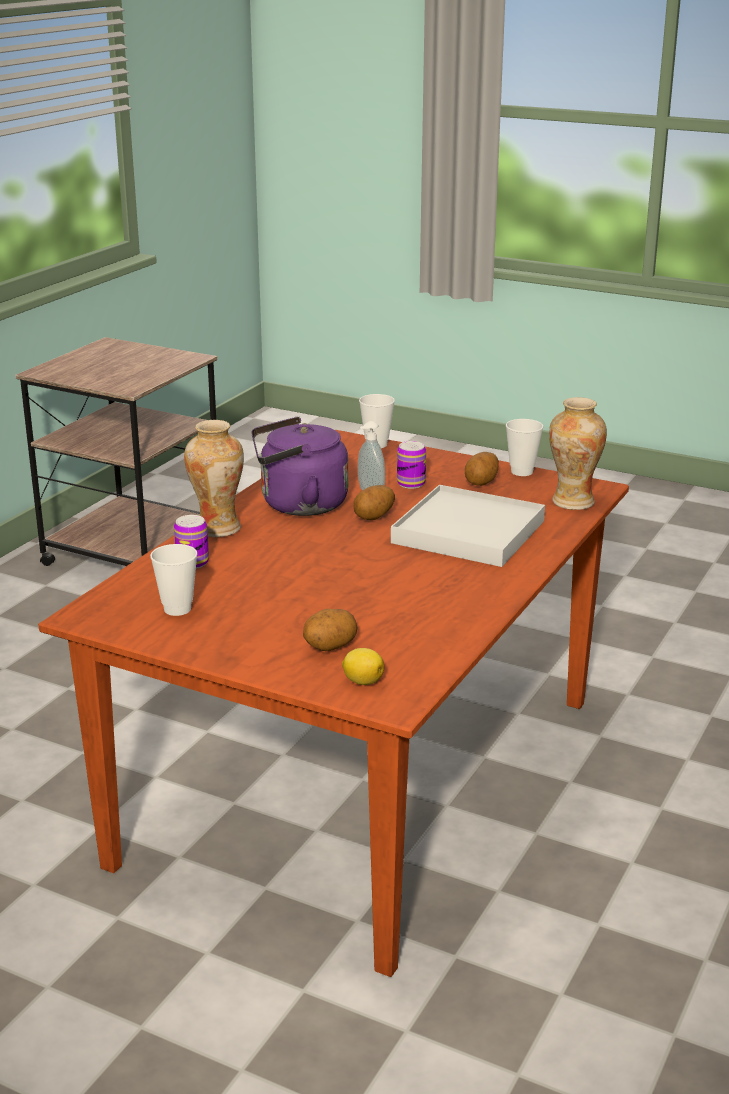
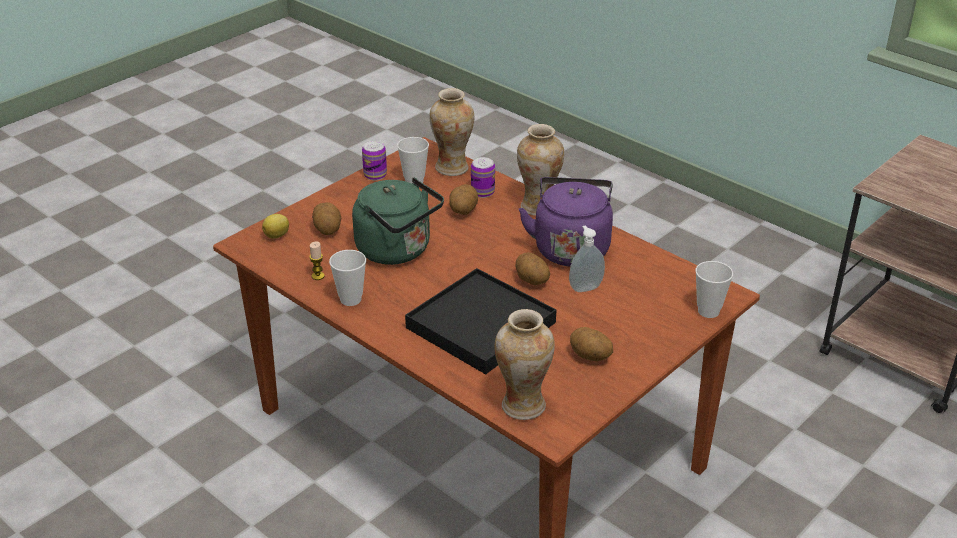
camera: 105 degrees right, 10 degrees up
white tray [391,485,545,567] -> black tray [405,268,556,374]
can [397,441,426,489] -> can moved to [362,141,387,180]
cup [506,419,544,476] -> cup moved to [329,250,366,306]
none -> candle [309,241,325,280]
none -> green kettle [352,177,444,265]
none -> vase [429,88,474,176]
none -> potato [449,184,478,215]

